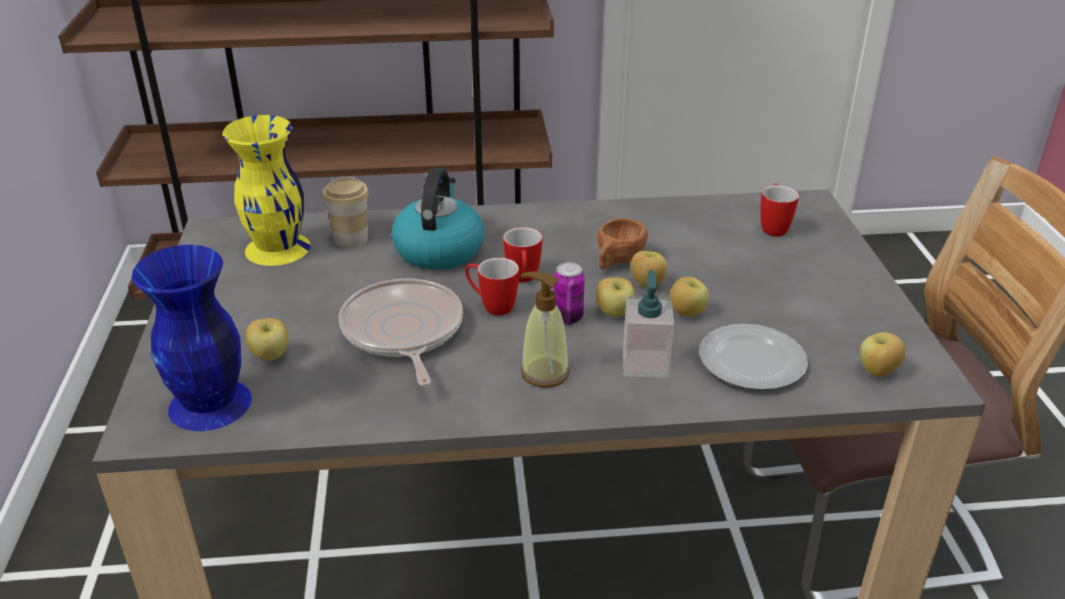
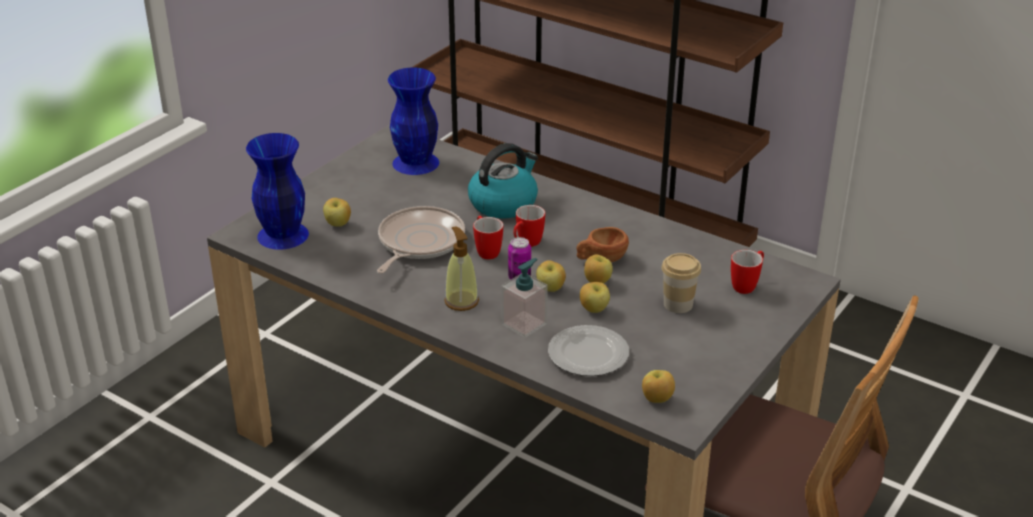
camera: 40 degrees right, 0 degrees up
yellow vase [222,115,311,266] -> blue vase [388,67,439,175]
cup [322,178,369,248] -> cup moved to [661,253,701,313]

